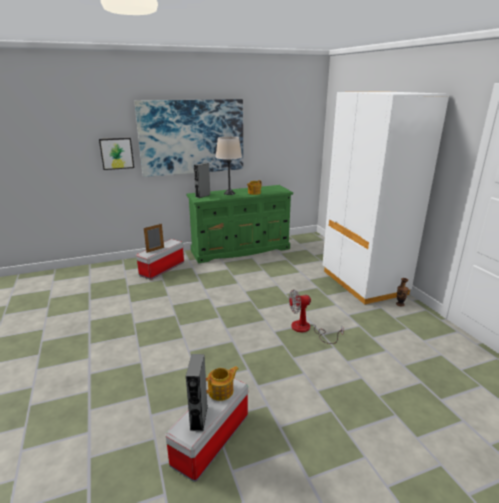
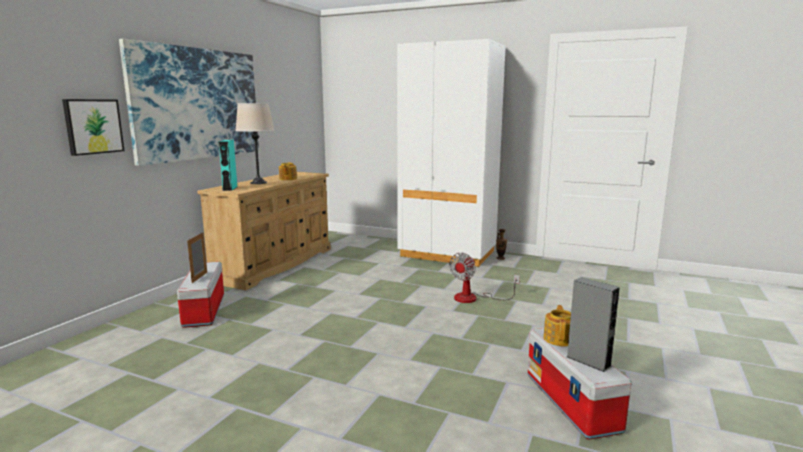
camera: 45 degrees left, 10 degrees down
green dresser [186,185,293,263] -> beige dresser [197,172,331,290]
grey speaker [194,163,210,198] -> turquoise speaker [218,140,237,191]

